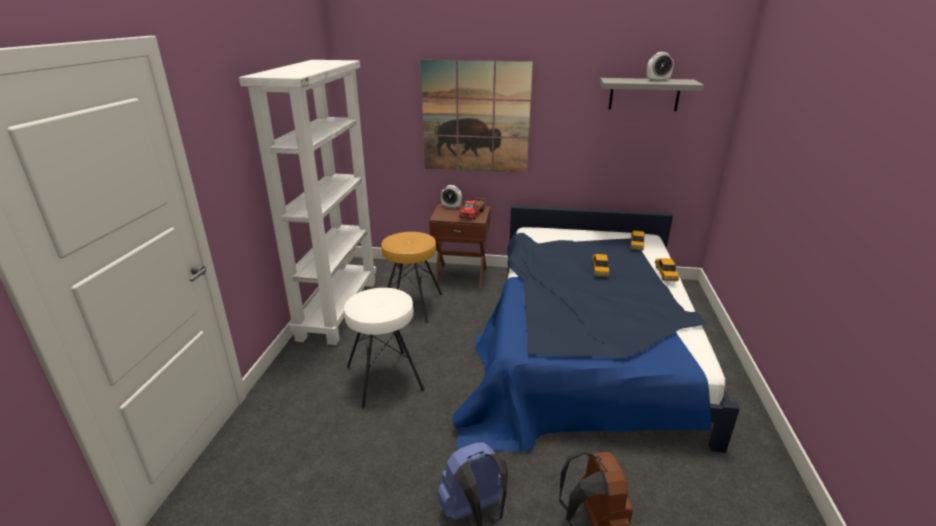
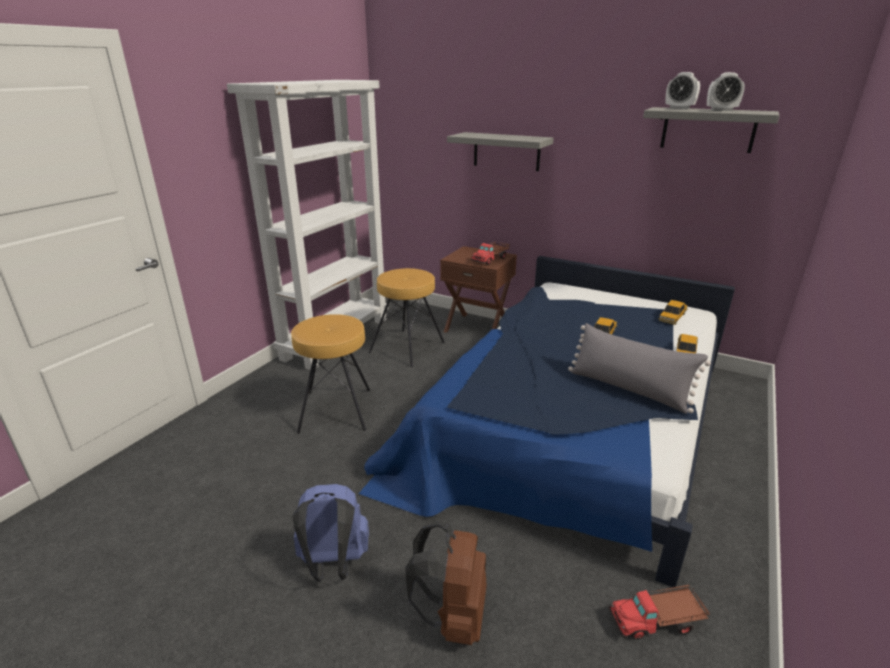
camera: 20 degrees right, 0 degrees up
white stool [344,288,425,408] -> brown stool [291,314,370,434]
picture [420,60,533,173] -> grey shelf [447,132,554,171]
alarm clock [441,185,462,209] -> alarm clock moved to [665,72,700,109]
none -> grey pillow [568,323,711,414]
none -> toy truck [609,583,710,640]

